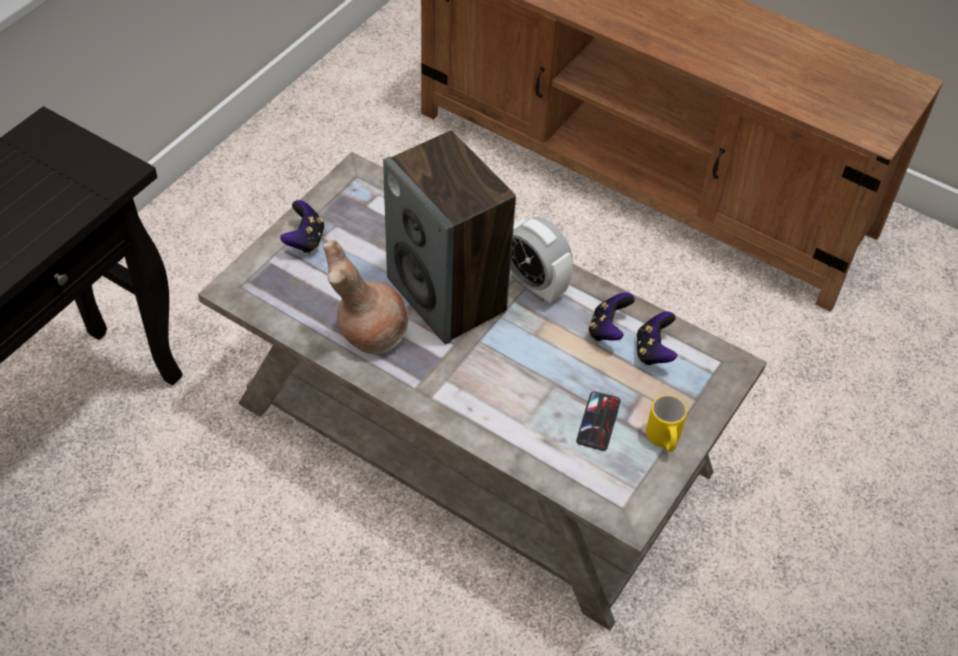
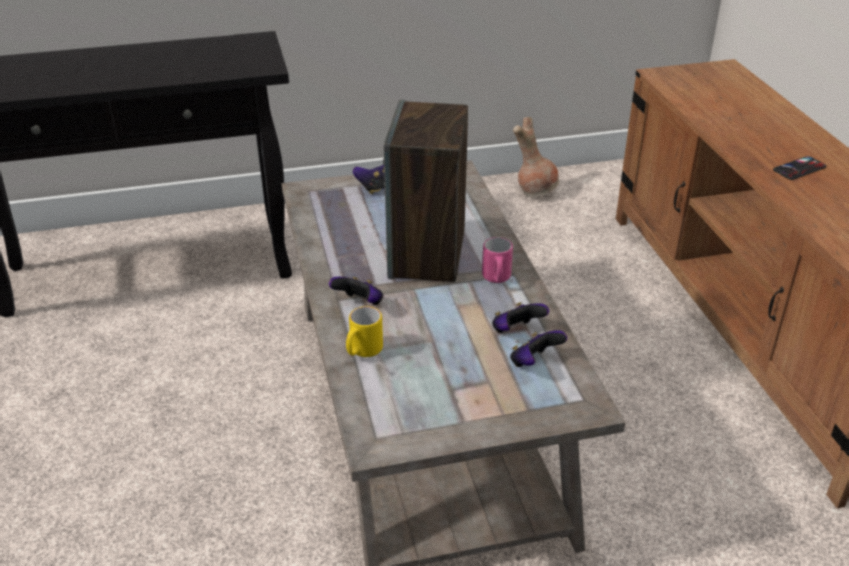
camera: 45 degrees right, 15 degrees down
brown vase [323,240,408,354] -> brown vase moved to [513,117,559,197]
alarm clock [510,217,573,303] -> pink mug [482,237,513,283]
phone [576,391,621,451] -> phone moved to [773,156,827,180]
yellow mug [646,395,687,452] -> yellow mug moved to [346,306,383,357]
none -> game controller [329,277,383,305]

